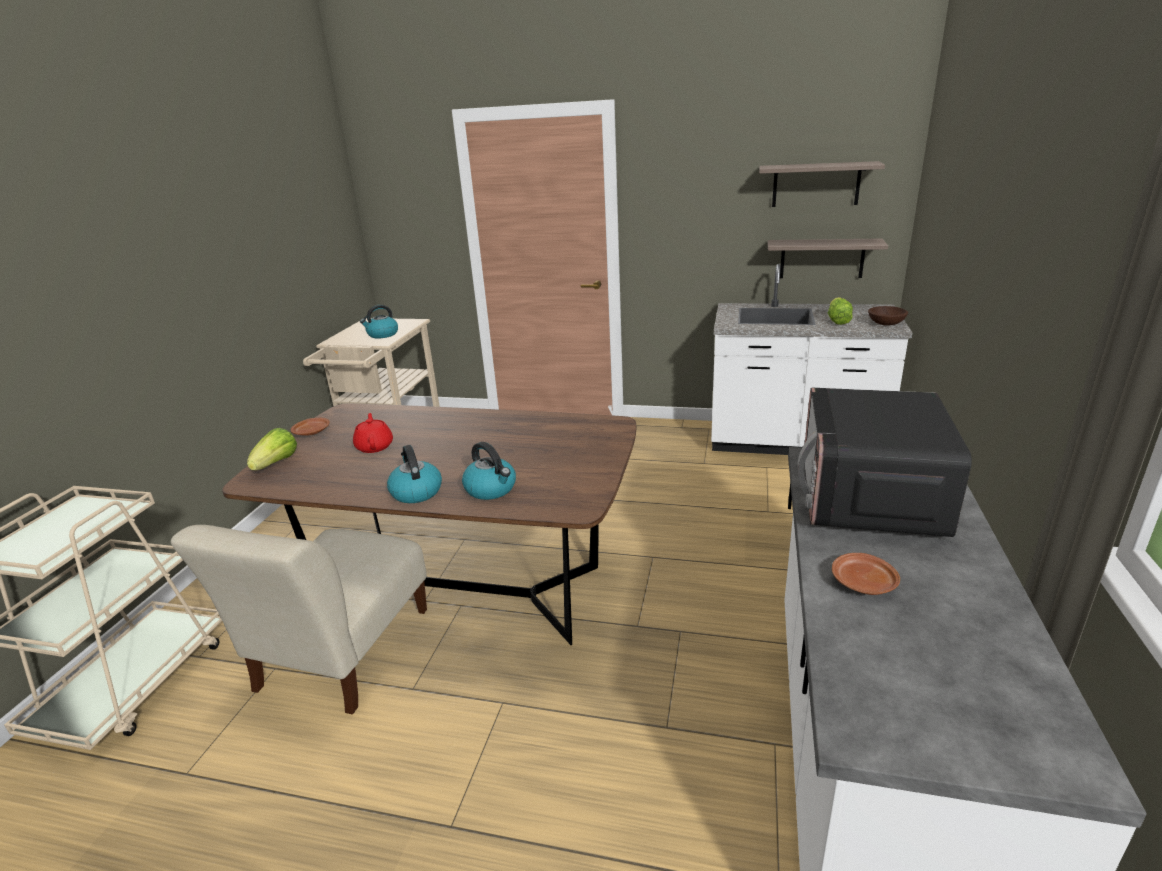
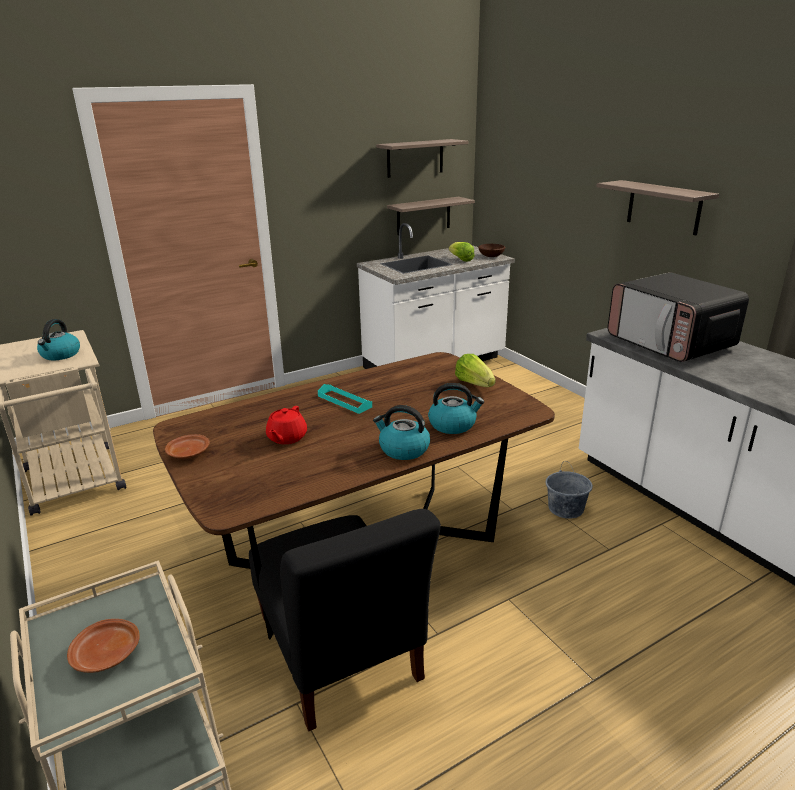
camera: 45 degrees left, 0 degrees up
beige chair [171,525,427,714] -> black chair [249,509,441,731]
lettuce [247,428,297,470] -> lettuce moved to [455,354,496,387]
red teapot [353,413,393,453] -> red teapot turned 105 degrees counterclockwise [266,406,307,444]
brown plate [832,553,900,595] -> brown plate moved to [67,619,140,673]
none -> turquoise tray [318,384,372,414]
none -> grey bucket [546,461,593,519]
none -> shelf [596,180,719,235]

